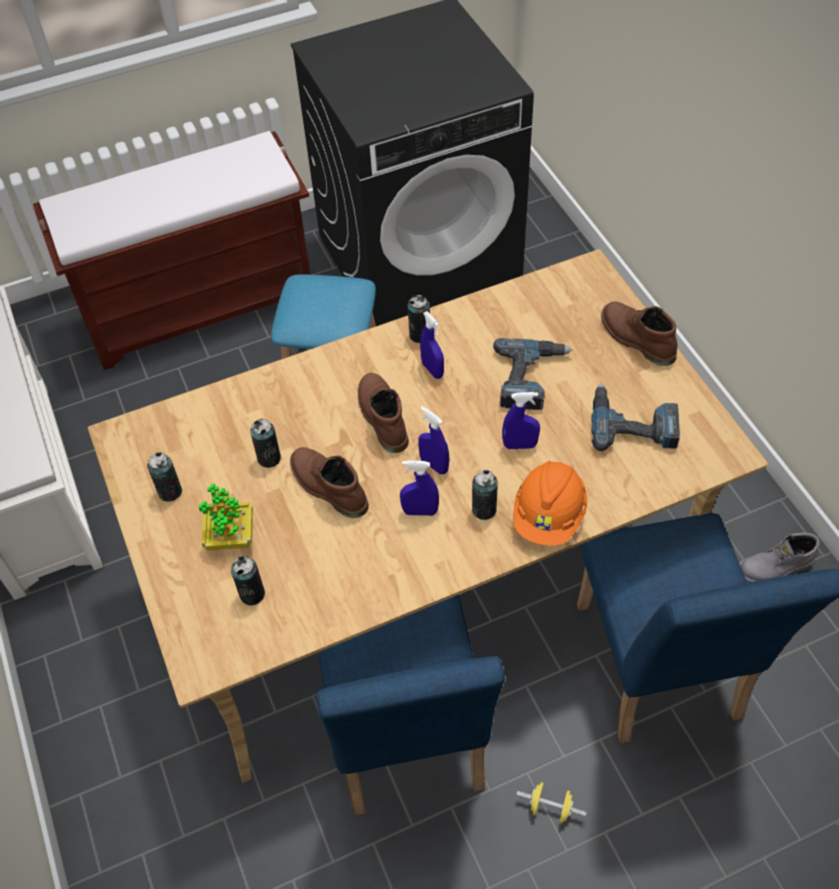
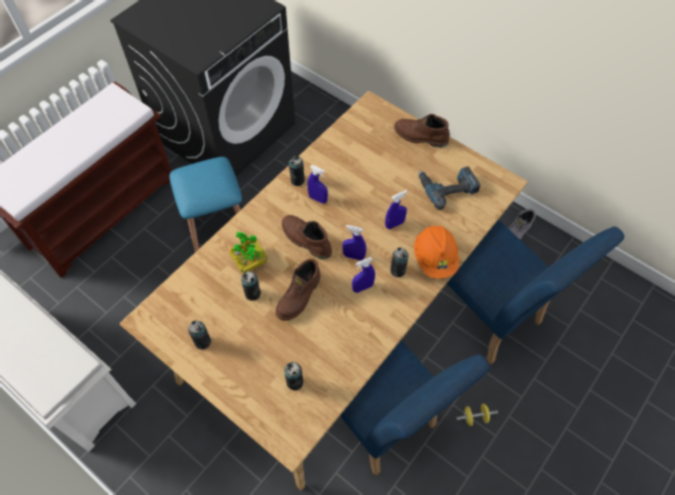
camera: 30 degrees left, 5 degrees up
potted plant [199,484,253,551] -> potted plant moved to [229,231,268,273]
brown boot [290,447,369,518] -> brown boot turned 75 degrees counterclockwise [275,259,320,321]
power drill [493,338,573,410] -> none

